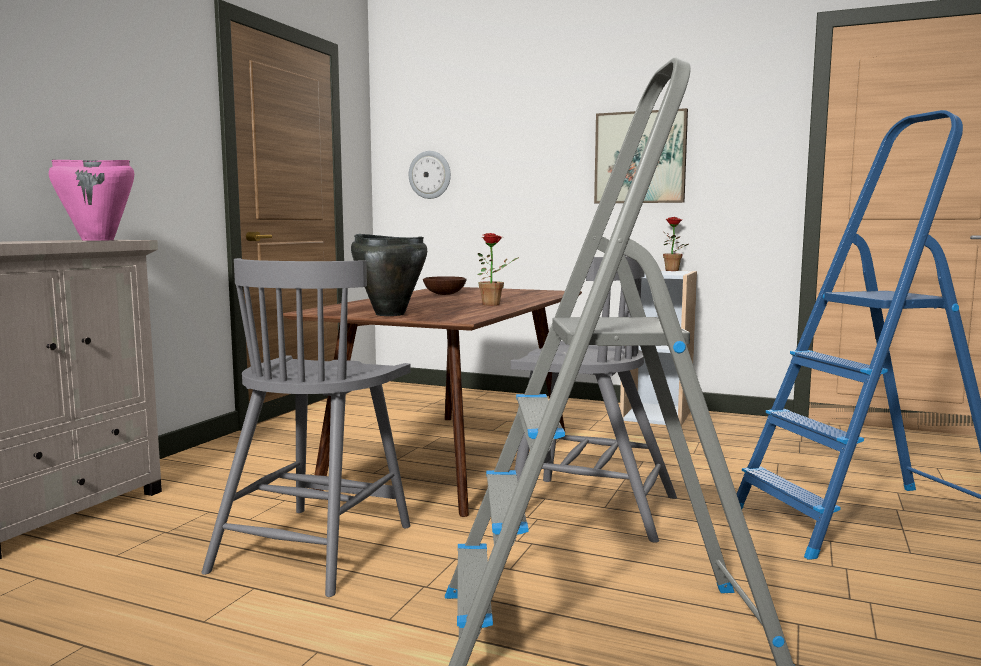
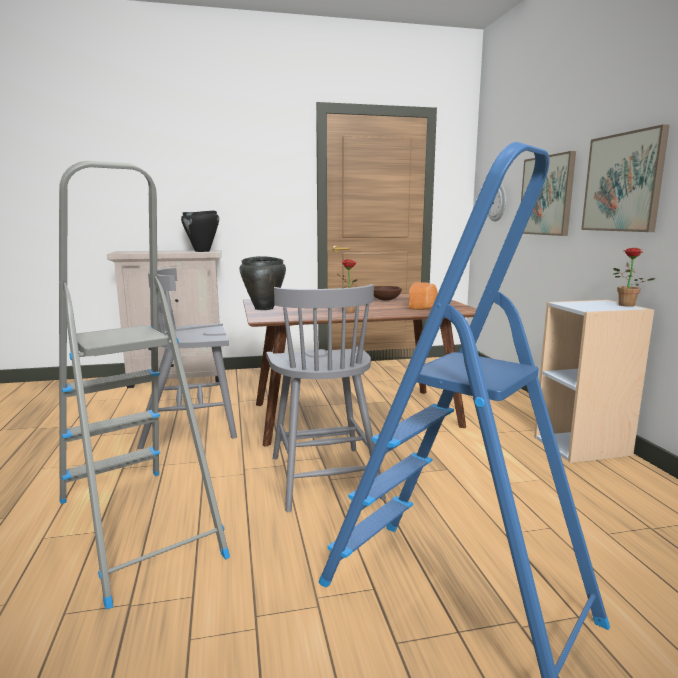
camera: 55 degrees right, 5 degrees up
pink cooking pot [49,160,134,241] -> black cooking pot [181,211,219,252]
none -> bread [409,282,438,310]
none -> picture [521,151,576,236]

